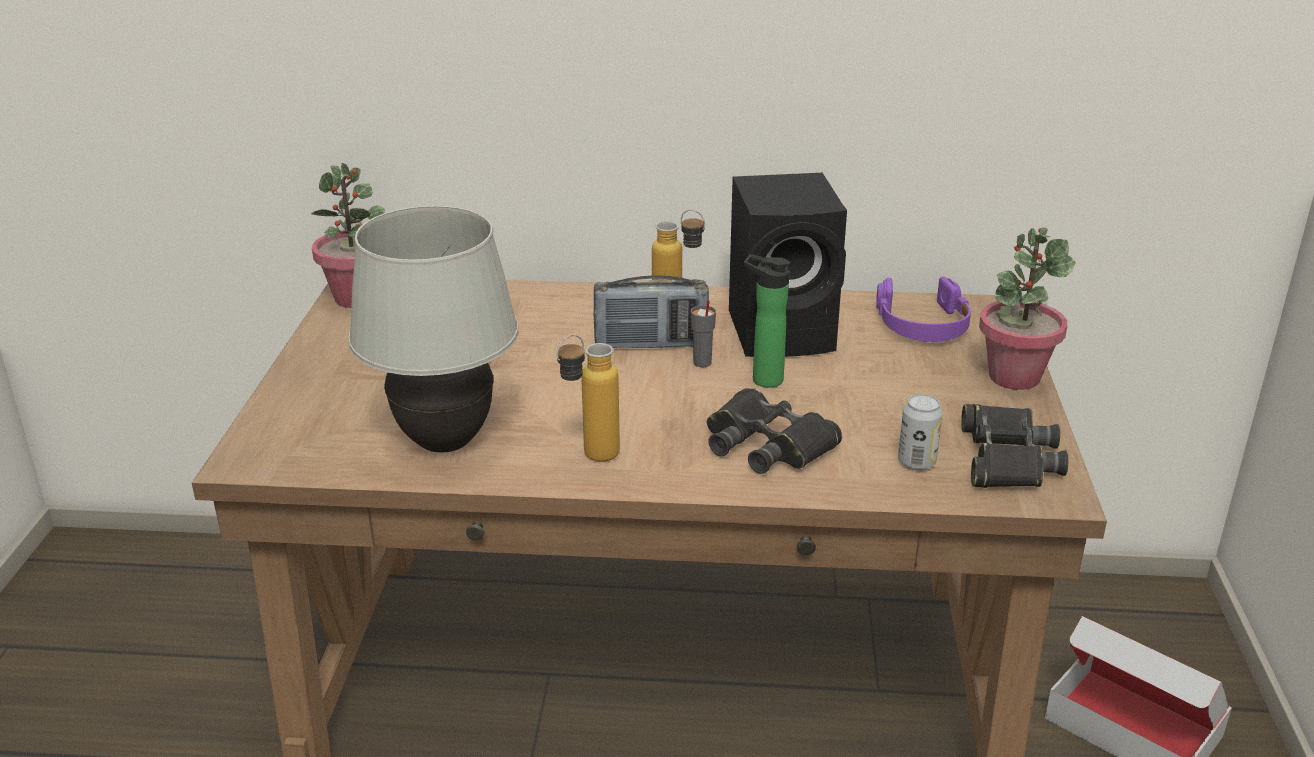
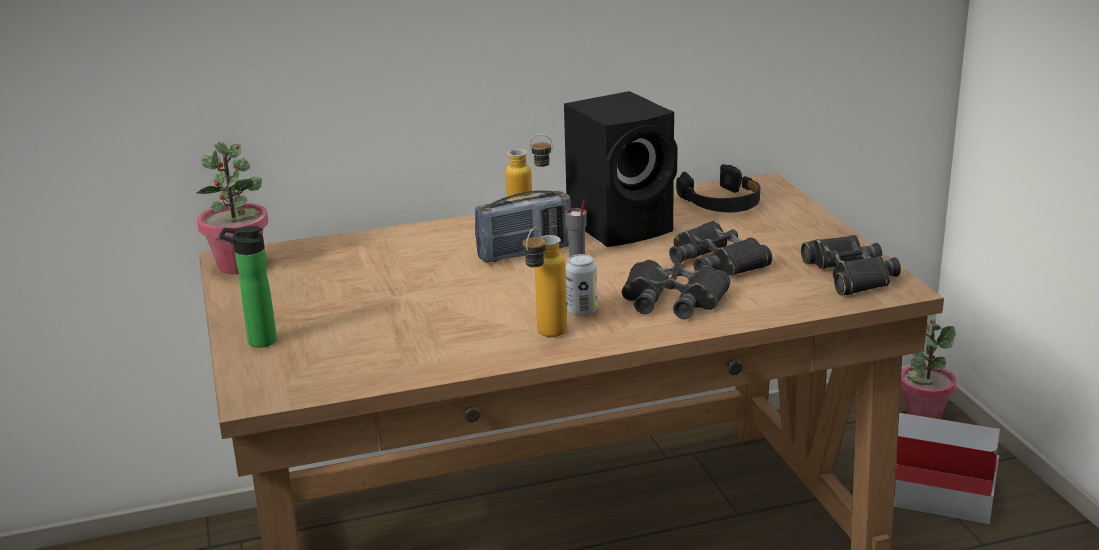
camera: 20 degrees left, 5 degrees down
white table lamp [348,206,519,453] -> none
bottle [744,254,790,388] -> bottle moved to [219,226,277,348]
purple headphones [876,276,971,342] -> black headphones [676,164,760,212]
can [898,394,943,470] -> can moved to [565,254,597,316]
potted plant [979,227,1075,390] -> potted plant moved to [901,319,956,419]
none -> black binoculars [669,221,773,276]

